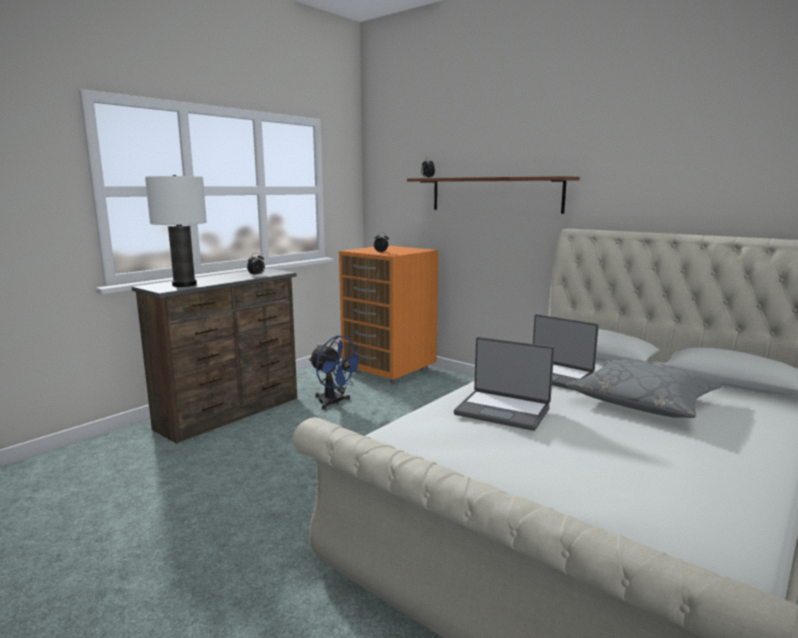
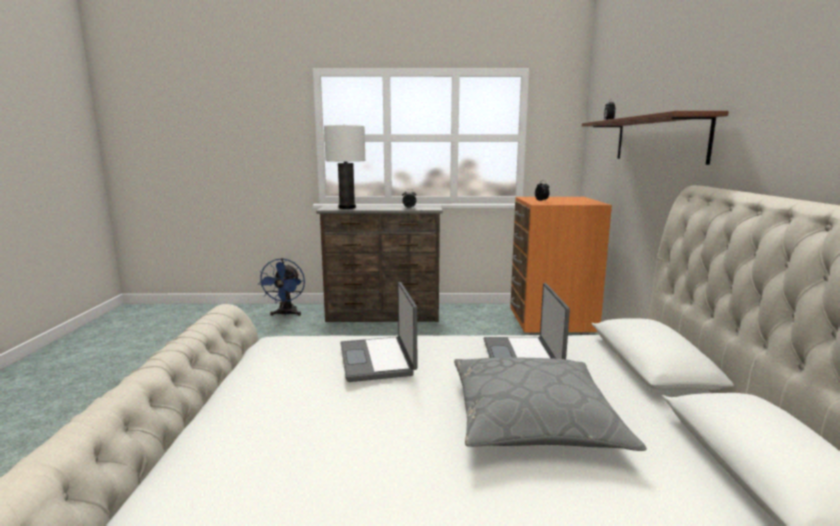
camera: 50 degrees right, 0 degrees up
blue fan [309,336,364,410] -> blue fan moved to [258,258,305,316]

